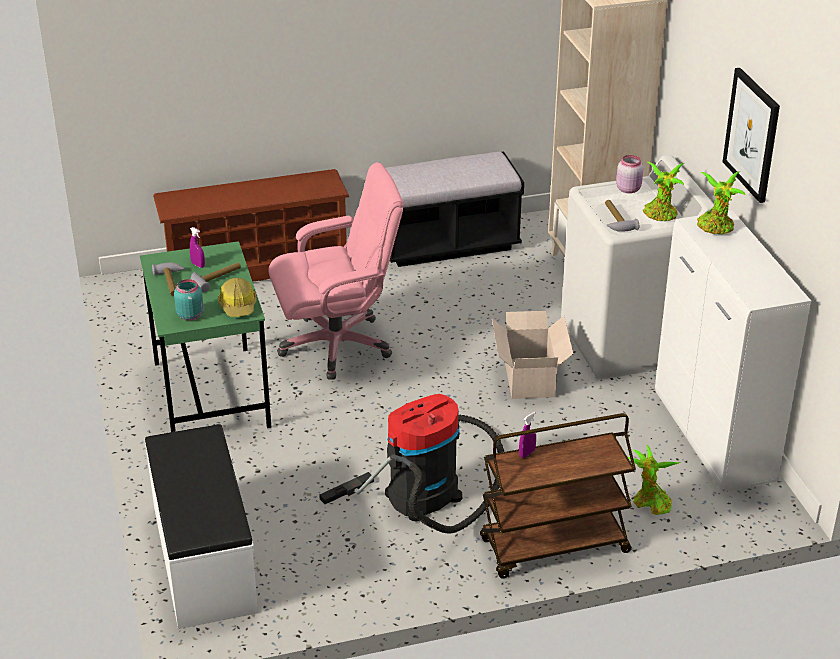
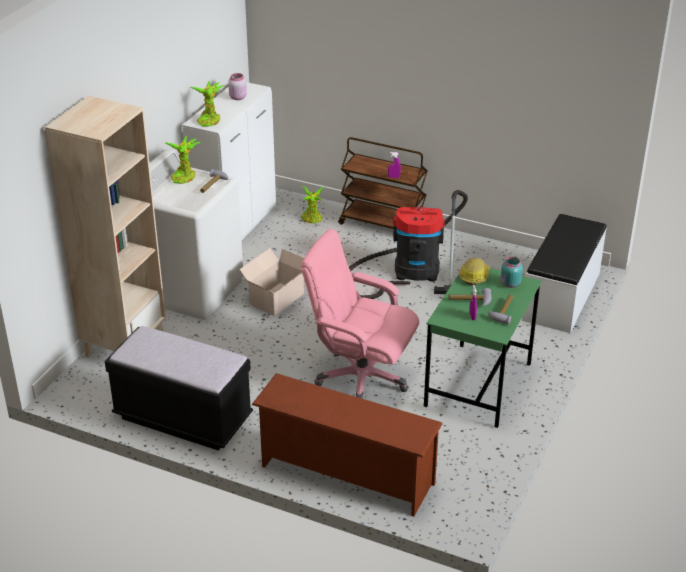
camera: 140 degrees left, 0 degrees up
pink jar [616,155,643,193] -> pink jar moved to [228,73,247,100]
picture [723,68,780,203] -> none

